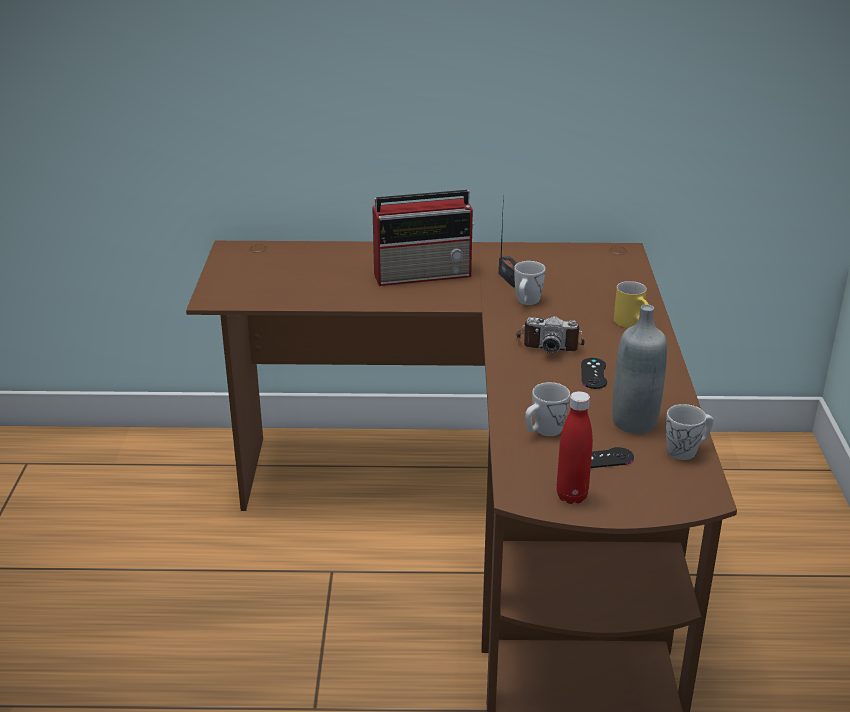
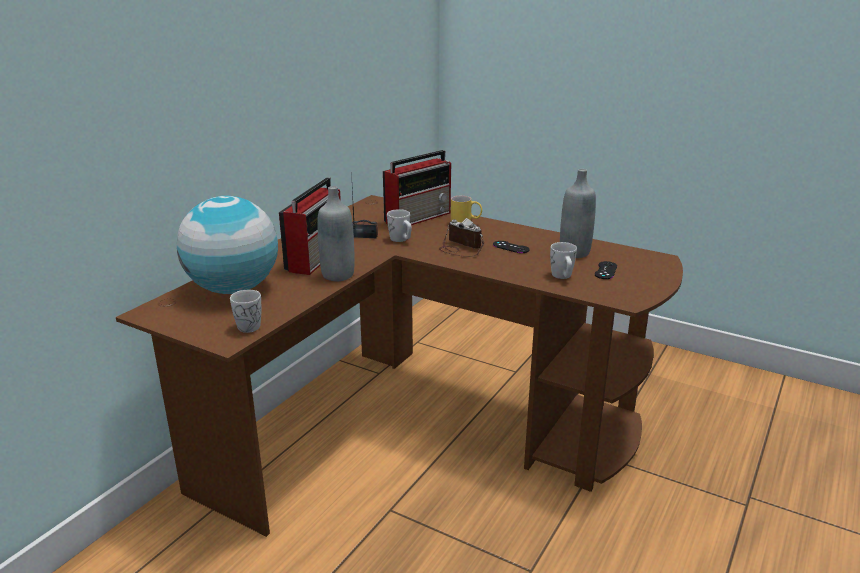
camera: 60 degrees left, 5 degrees down
camera [516,316,585,353] -> camera turned 90 degrees counterclockwise [439,218,484,257]
red bottle [556,391,593,504] -> none
white mug [666,404,713,460] -> white mug moved to [230,290,262,333]
none -> globe [177,196,278,294]
none -> grey bottle [317,186,355,281]
none -> radio [383,150,451,225]

